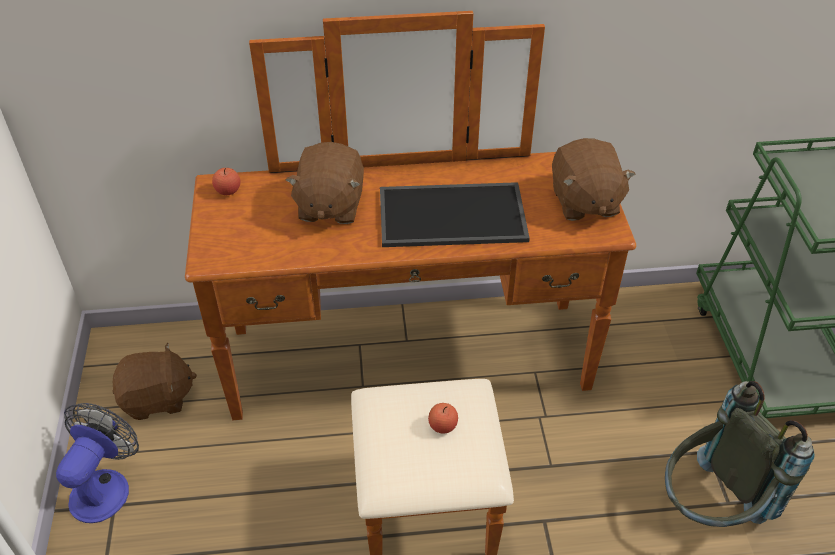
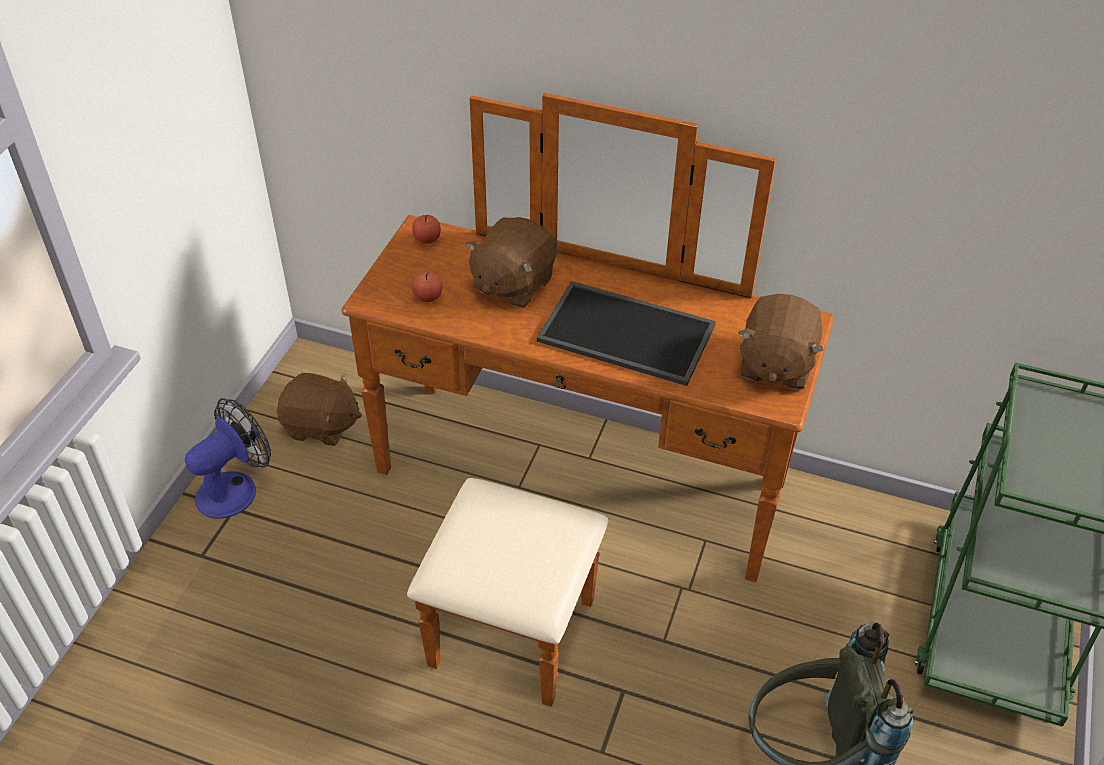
camera: 25 degrees right, 0 degrees up
apple [428,403,458,434] -> apple moved to [412,272,442,302]

